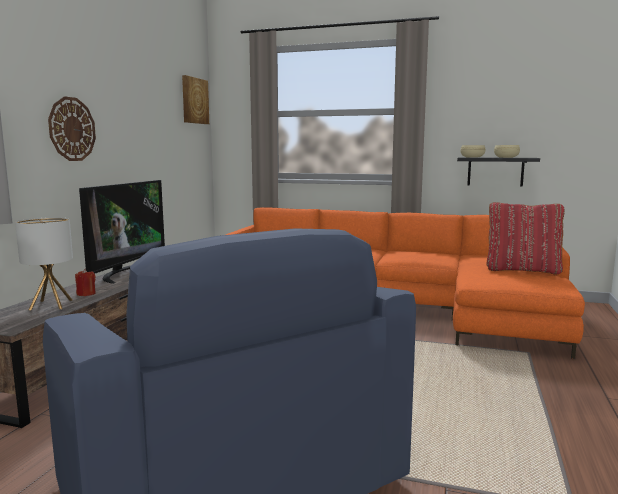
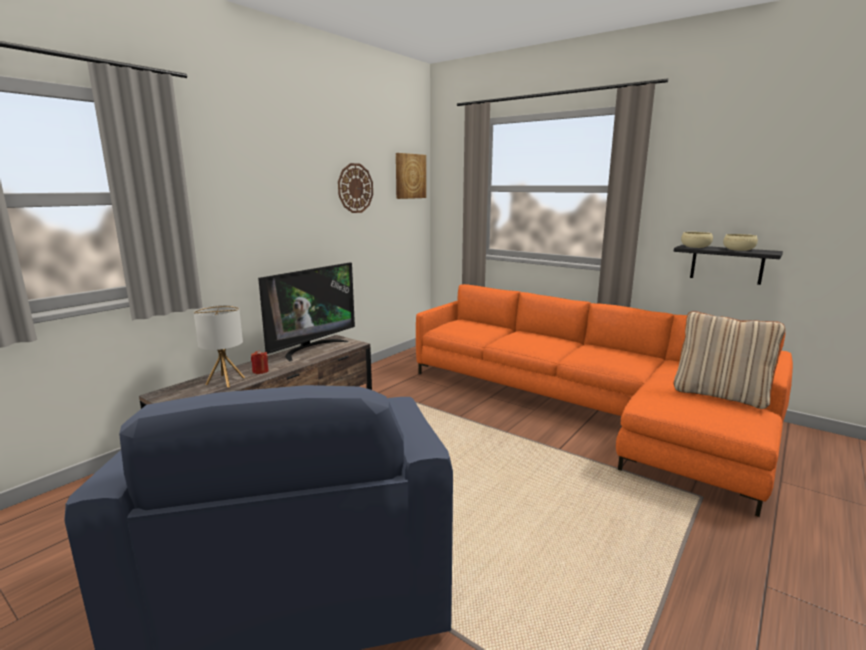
camera: 20 degrees right, 5 degrees up
wall clock [48,96,96,161] -> wall clock moved to [338,163,373,213]
red pillow [487,202,565,274] -> beige pillow [673,311,785,409]

